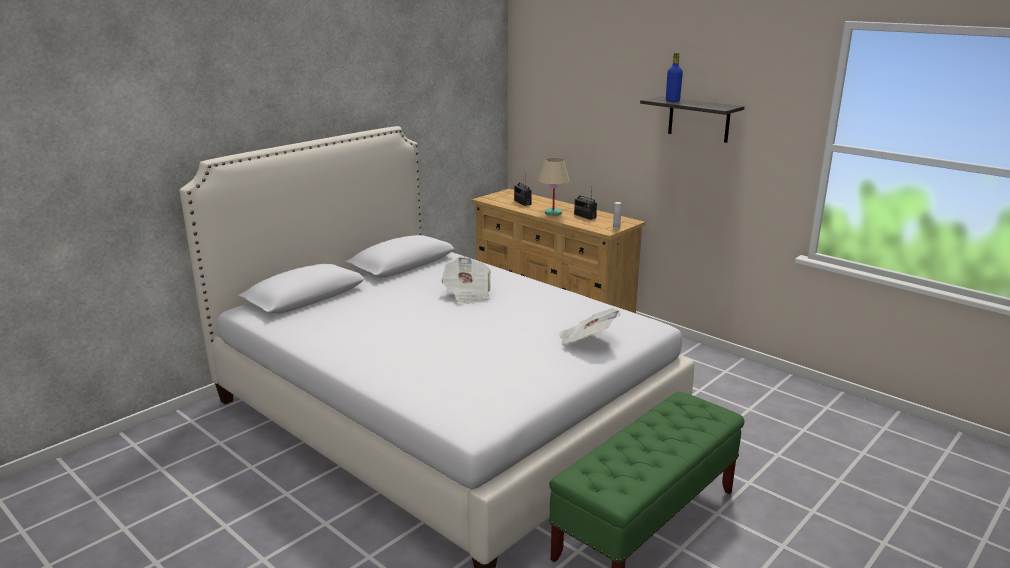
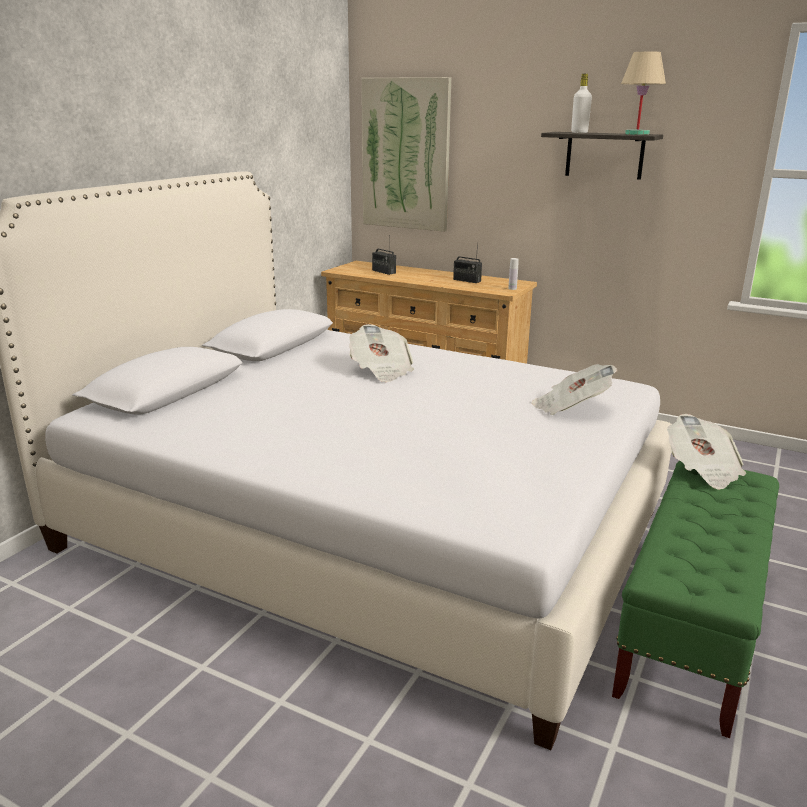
camera: 15 degrees left, 0 degrees up
beige table lamp [539,158,570,216] -> beige table lamp moved to [621,51,666,135]
blue bottle [666,53,683,102] -> white bottle [571,74,592,133]
none -> picture [362,77,451,232]
none -> newspaper [667,414,746,490]

